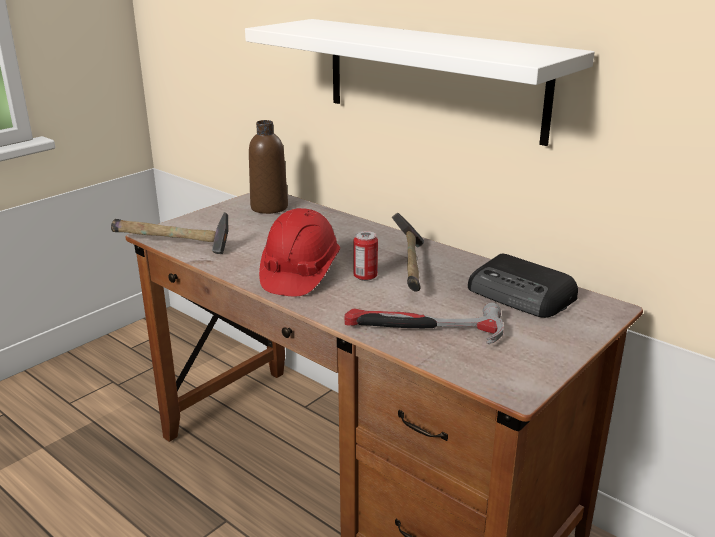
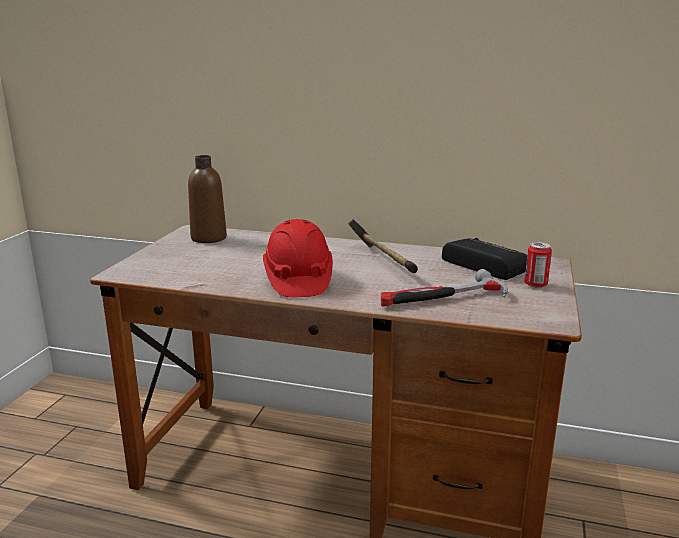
camera: 25 degrees left, 5 degrees down
hammer [111,212,228,254] -> none
white shelf [245,19,595,146] -> none
can [353,231,378,281] -> can moved to [525,242,552,288]
radio [468,254,578,318] -> radio turned 150 degrees counterclockwise [442,238,527,280]

